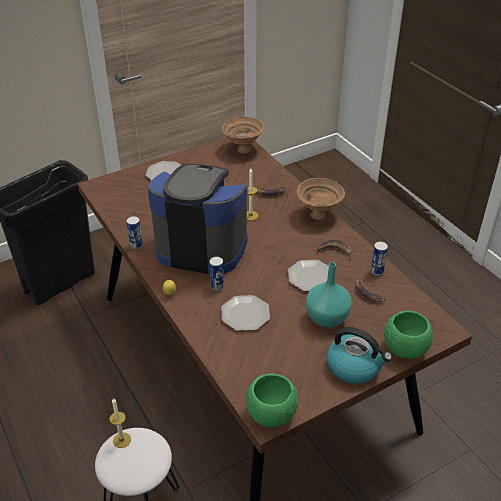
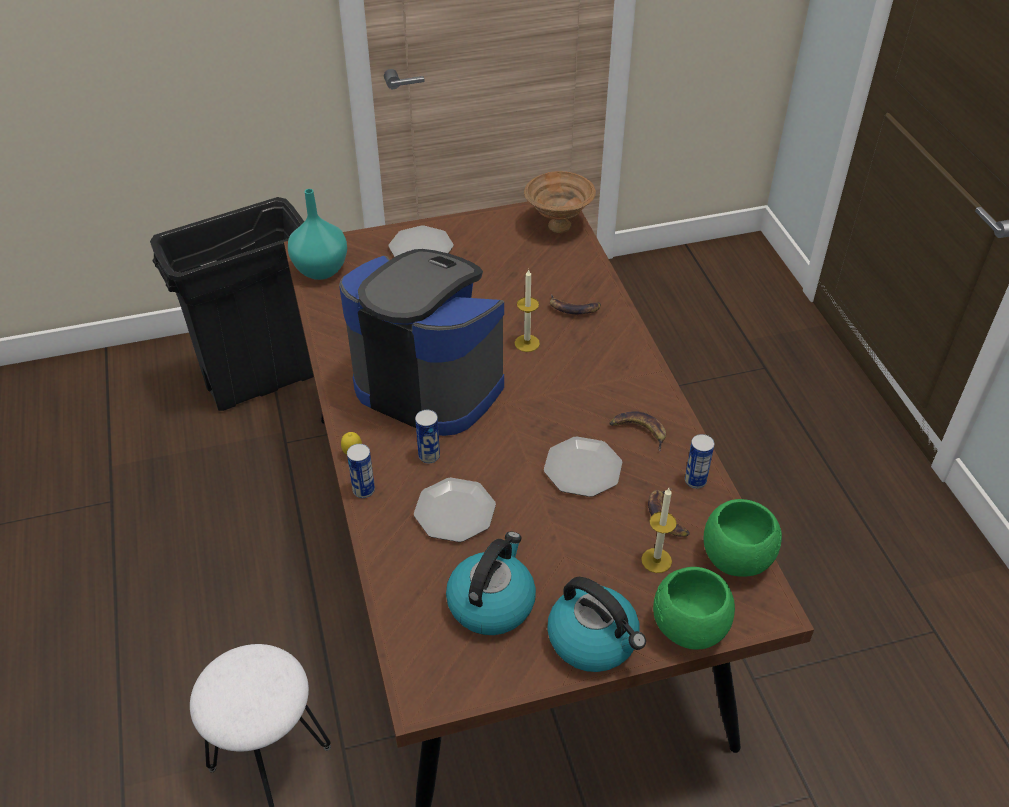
camera: 15 degrees right, 5 degrees up
candle [109,398,131,448] -> candle moved to [641,488,677,573]
can [127,216,143,249] -> can moved to [347,444,375,498]
green bowl [246,373,298,427] -> green bowl moved to [704,499,782,577]
brown bowl [297,178,345,220] -> none
turquoise vase [306,262,352,328] -> turquoise vase moved to [288,189,347,280]
none -> kettle [446,531,536,635]

